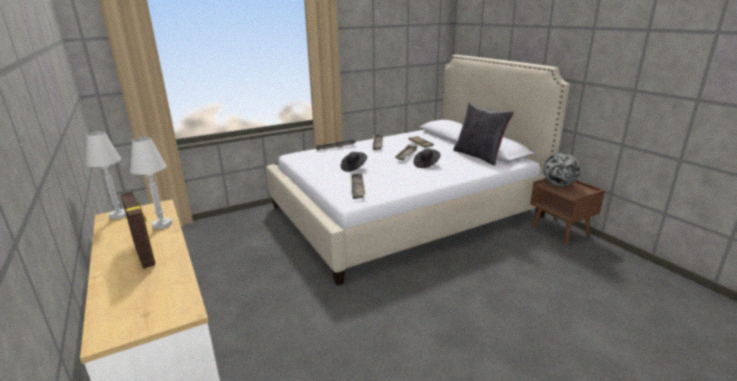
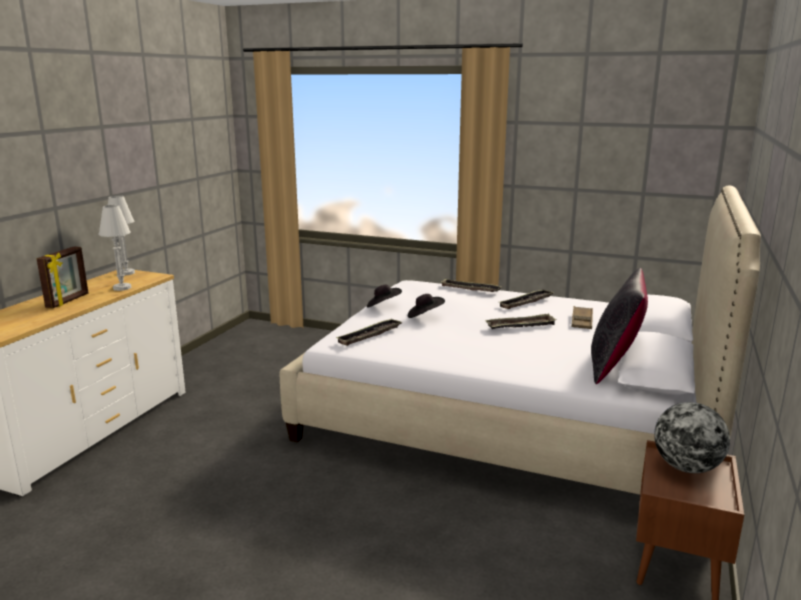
camera: 50 degrees right, 5 degrees down
black hat [413,149,441,168] -> black hat moved to [367,285,402,307]

